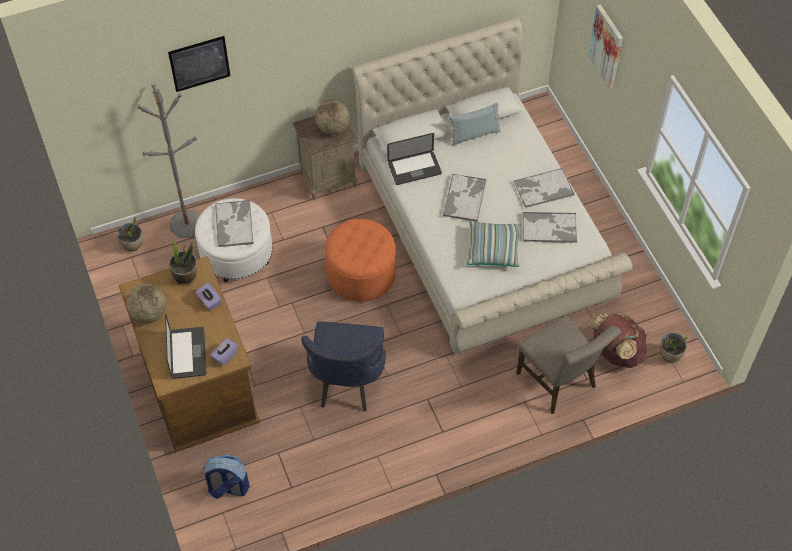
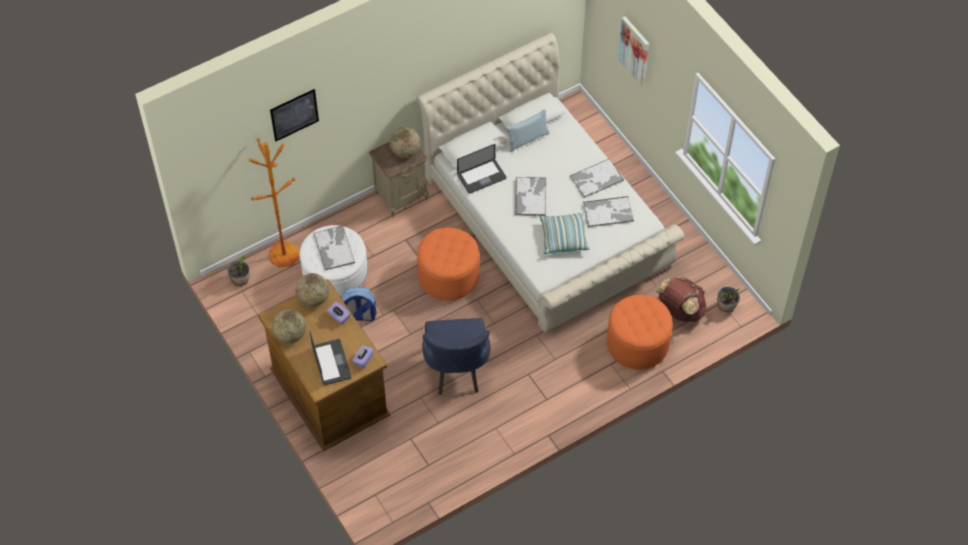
camera: 10 degrees left, 0 degrees up
grey clothes rack [137,84,200,238] -> orange clothes rack [249,138,300,268]
potted plant [169,239,197,285] -> globe [296,273,329,307]
backpack [202,455,250,499] -> backpack moved to [341,287,377,321]
beige chair [516,315,622,414] -> orange ottoman [607,295,673,370]

